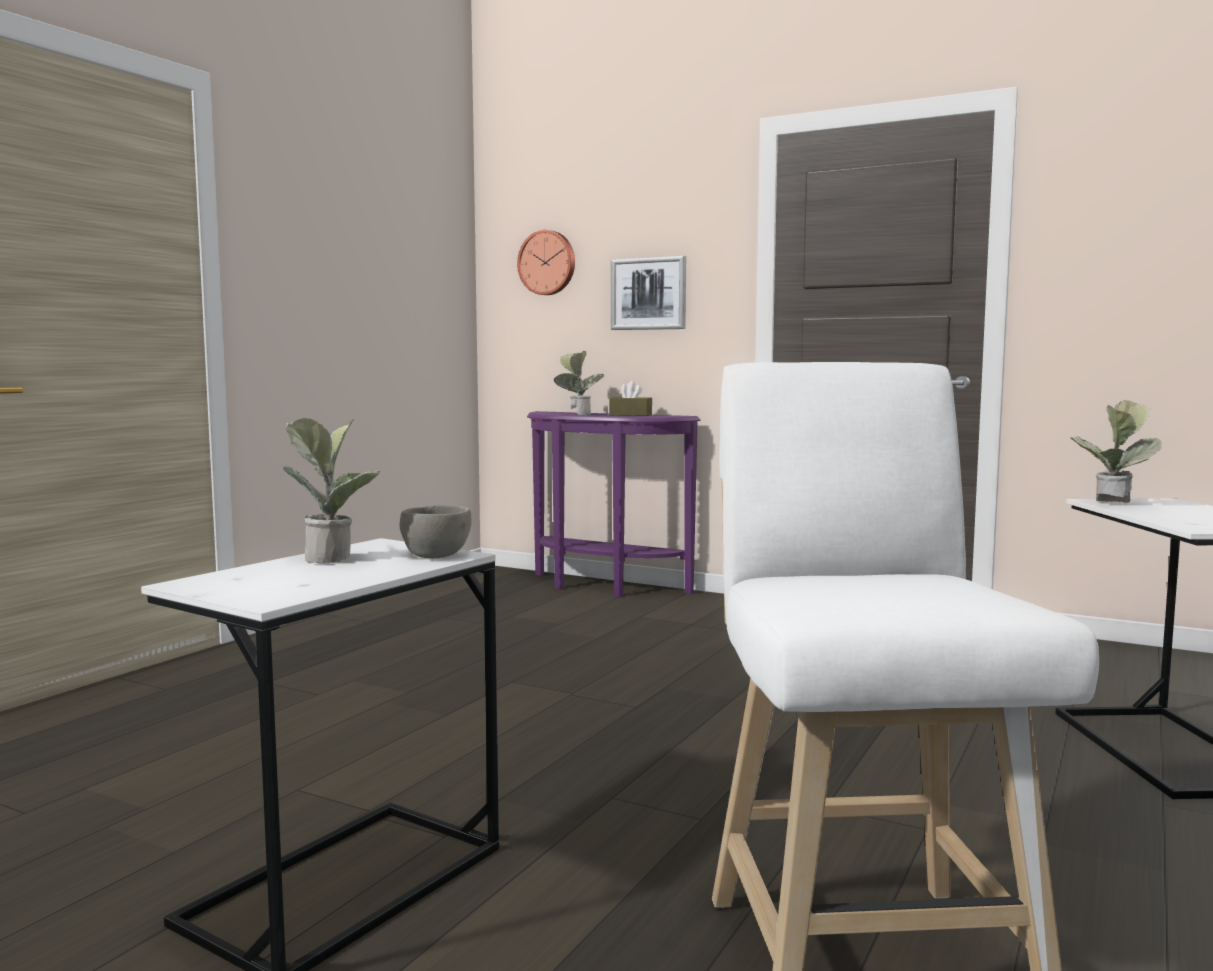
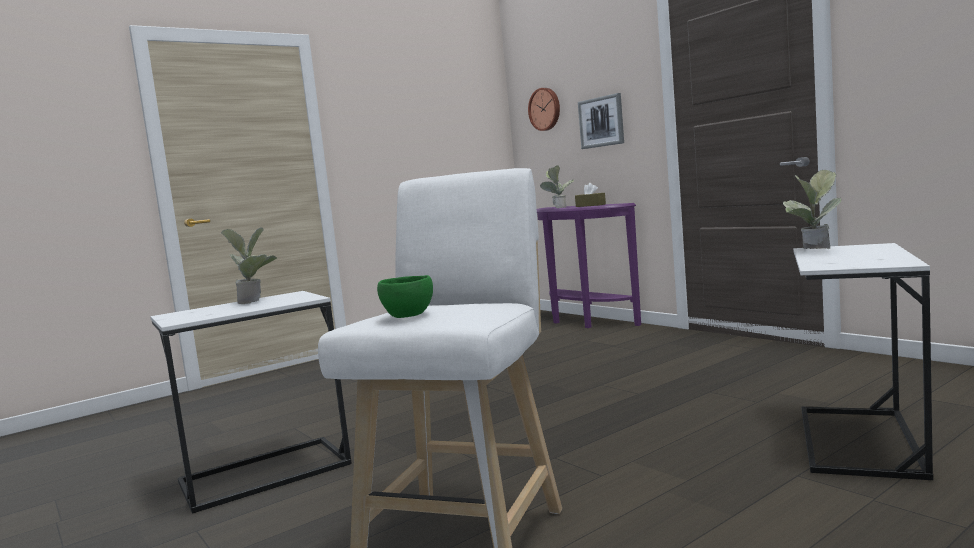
camera: 25 degrees right, 0 degrees up
grey bowl [400,505,471,558] -> none
none -> green bowl [377,275,433,318]

